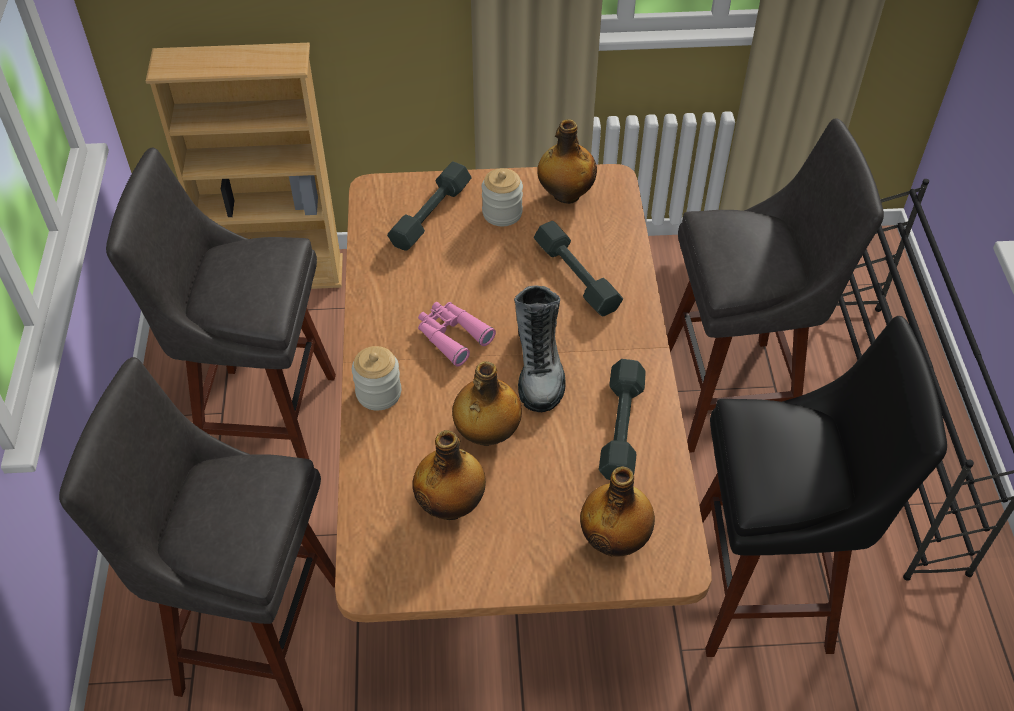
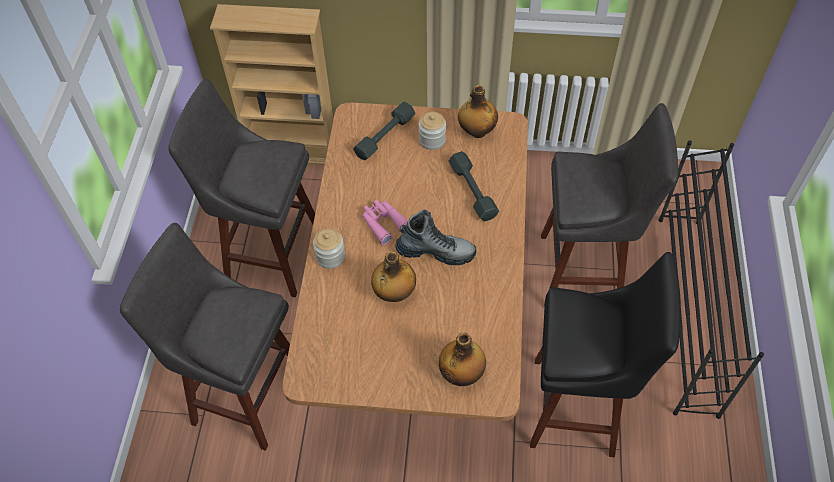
camera: 10 degrees right, 5 degrees up
bottle [413,430,486,520] -> none
boot [514,285,566,412] -> boot turned 90 degrees counterclockwise [395,209,476,265]
grey dumbbell [599,359,645,480] -> none

